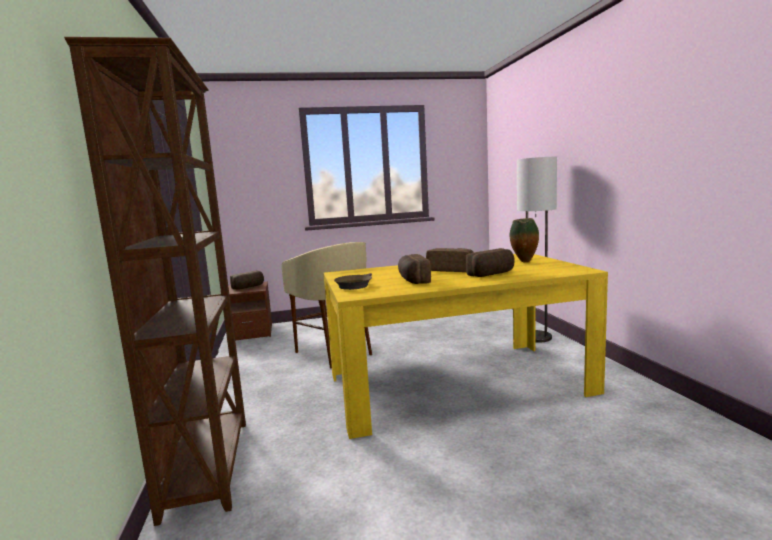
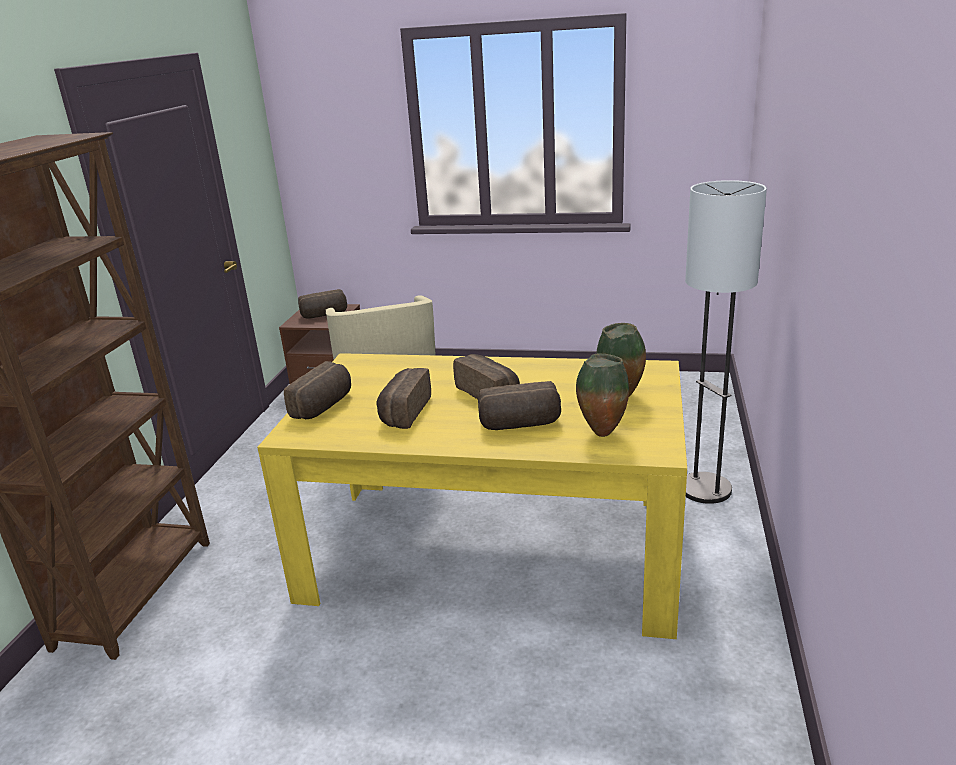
camera: 25 degrees right, 15 degrees up
brown frying pan [334,273,372,290] -> bread [284,361,351,419]
none -> vase [576,353,629,437]

